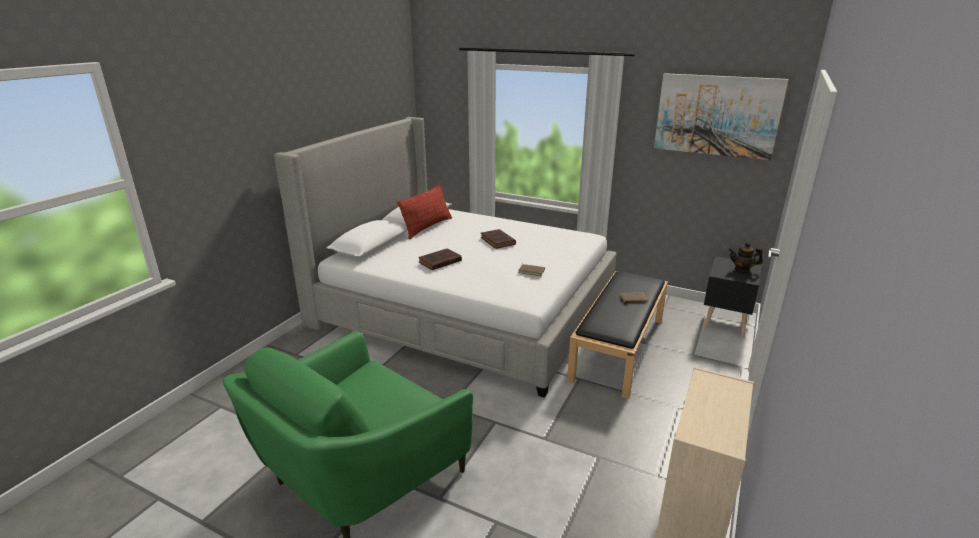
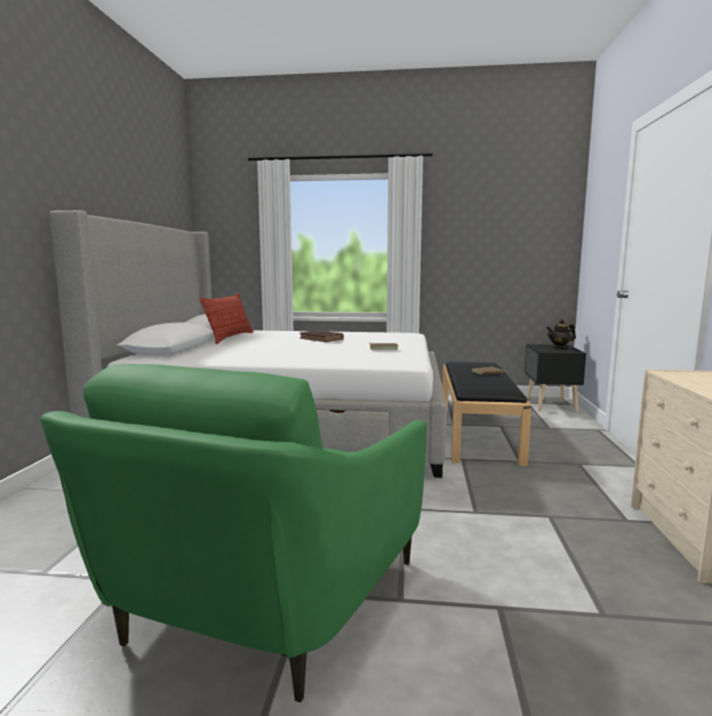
camera: 20 degrees left, 15 degrees down
brown book [418,248,462,270] -> none
picture [654,73,789,160] -> none

